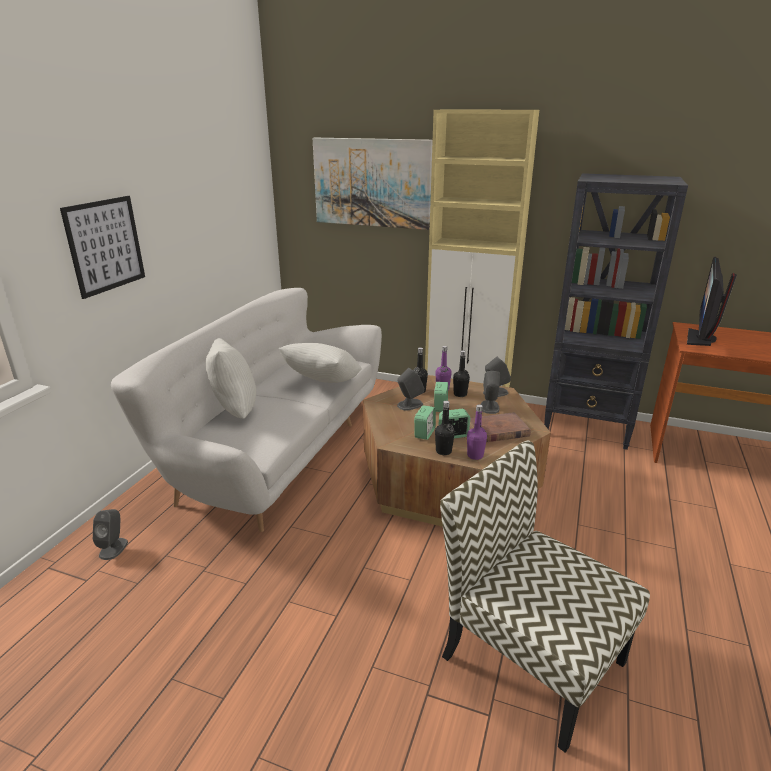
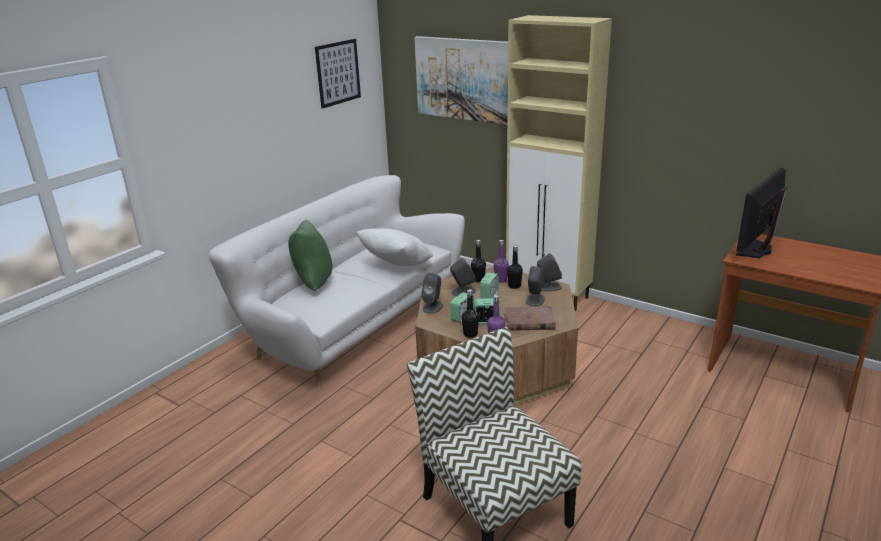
camera: 15 degrees right, 0 degrees up
picture [60,196,145,299] -> picture moved to [315,39,361,109]
grey speaker [93,509,128,560] -> grey speaker moved to [421,273,443,314]
white pillow [205,338,256,419] -> green pillow [288,220,333,291]
black bookcase [544,173,688,450] -> none

